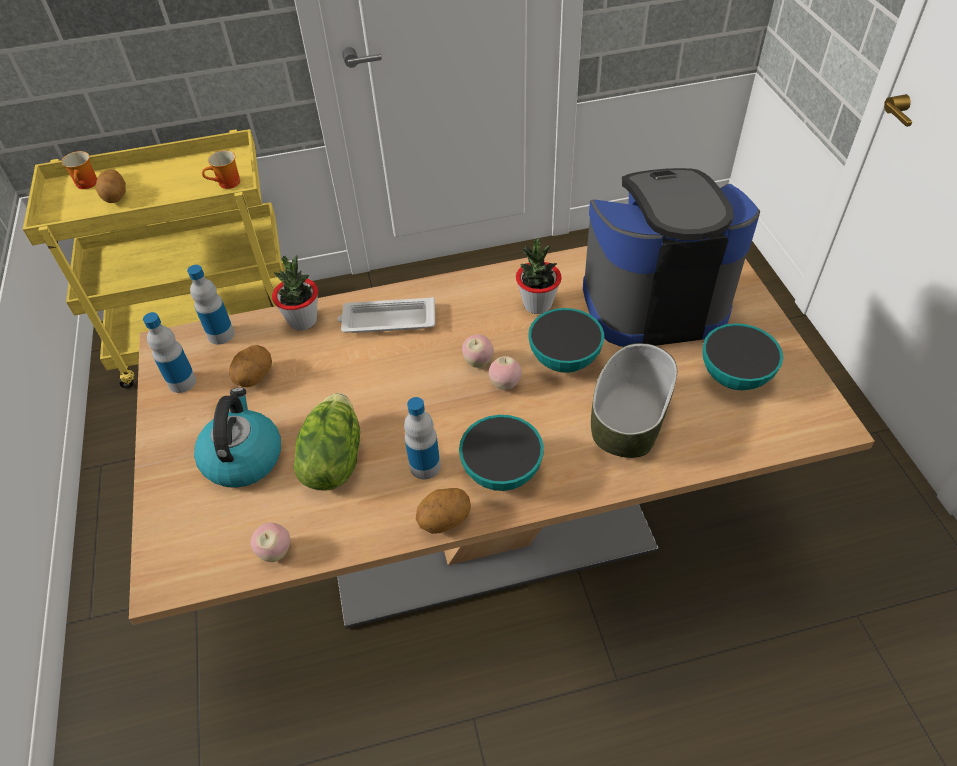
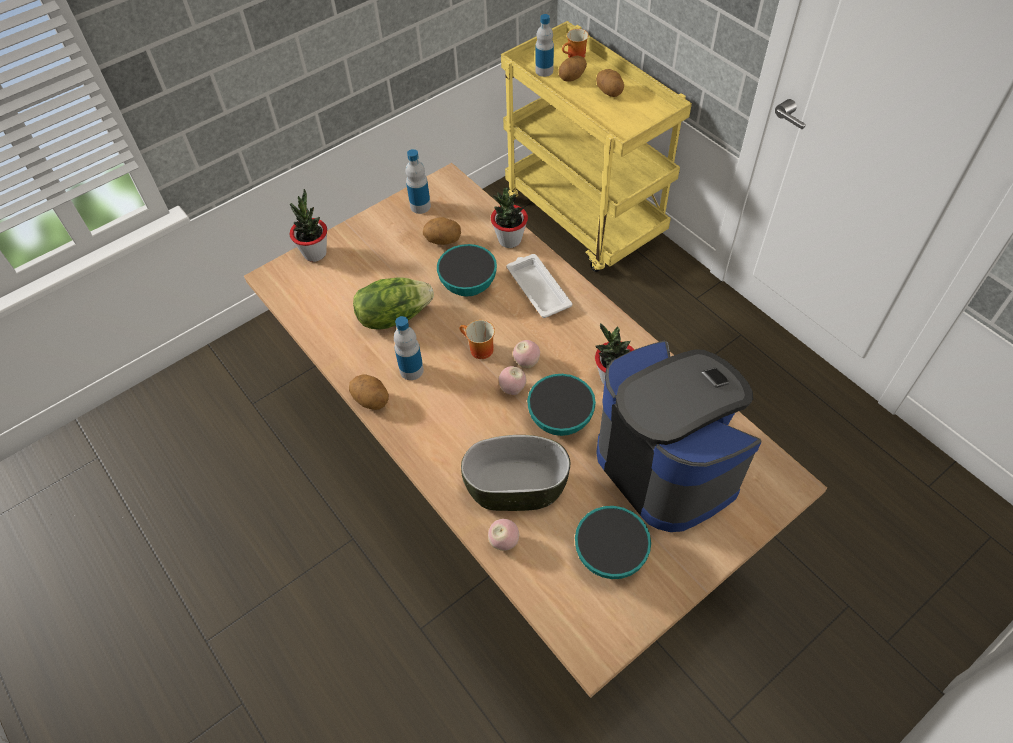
camera: 65 degrees right, 5 degrees up
bottle [187,265,235,345] -> bottle moved to [535,14,554,77]
kettle [194,387,281,488] -> none
mug [202,150,240,189] -> mug moved to [459,320,495,359]
apple [251,523,290,562] -> apple moved to [488,519,519,551]
bowl [459,415,544,491] -> bowl moved to [437,244,497,297]
none -> potted plant [290,189,327,262]
none -> potato [596,69,624,97]

